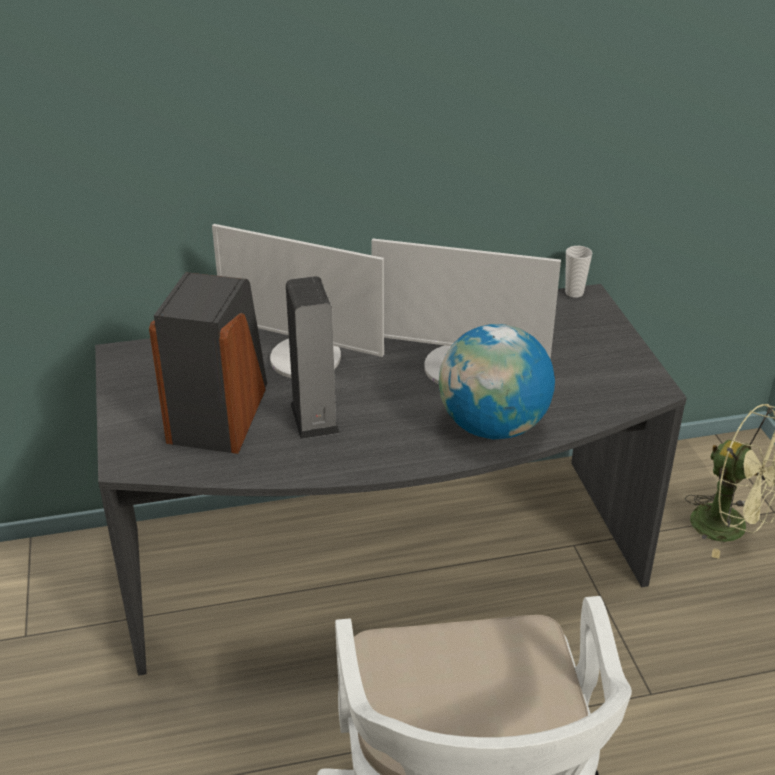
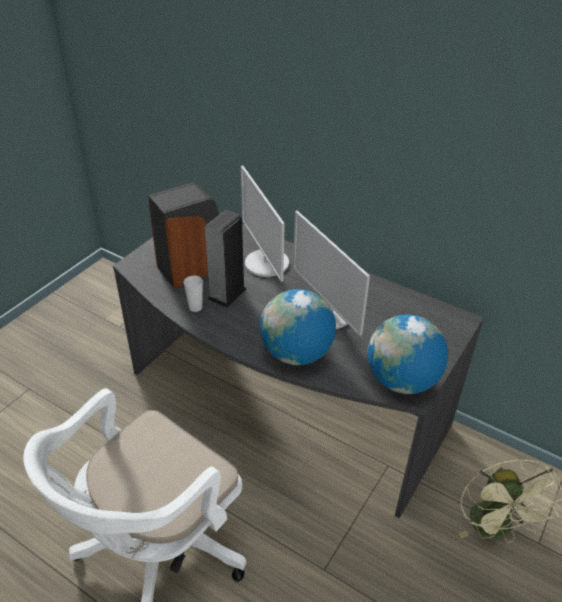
camera: 45 degrees right, 5 degrees up
cup [565,246,592,298] -> cup moved to [184,276,203,312]
none -> globe [367,314,448,394]

